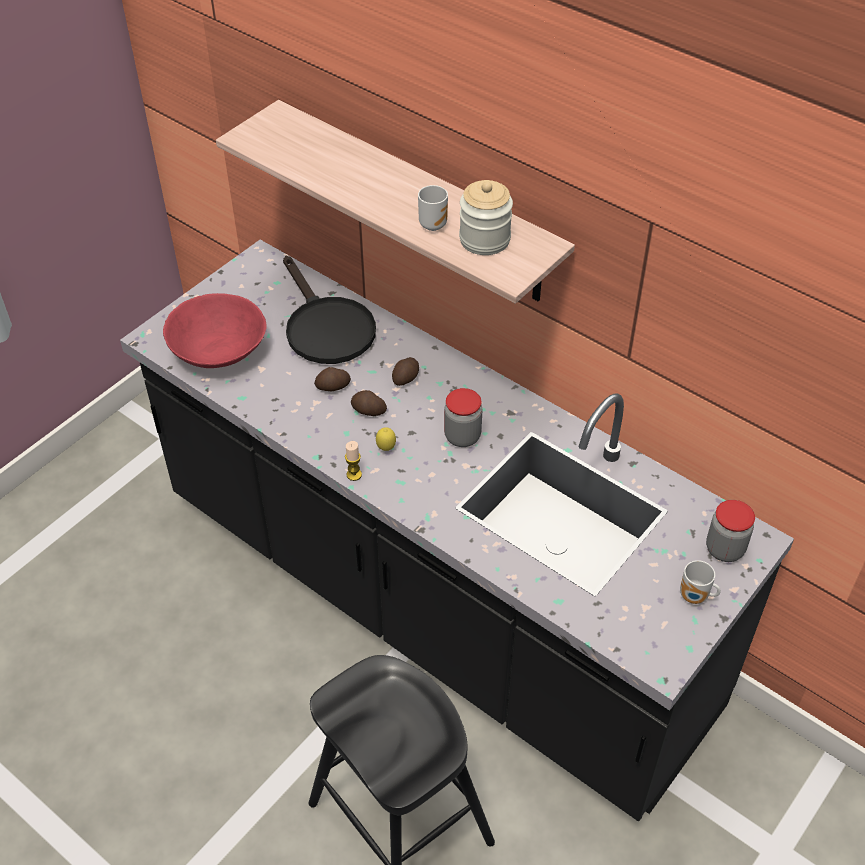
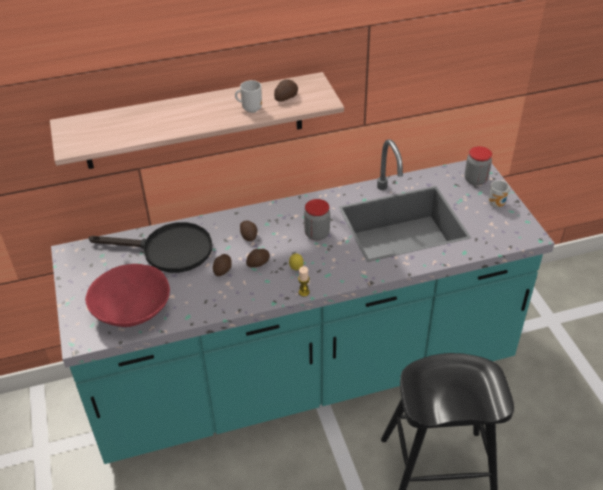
camera: 55 degrees left, 5 degrees down
black counter [120,240,794,821] -> turquoise counter [51,139,555,464]
jar [459,180,513,255] -> potato [274,79,298,102]

